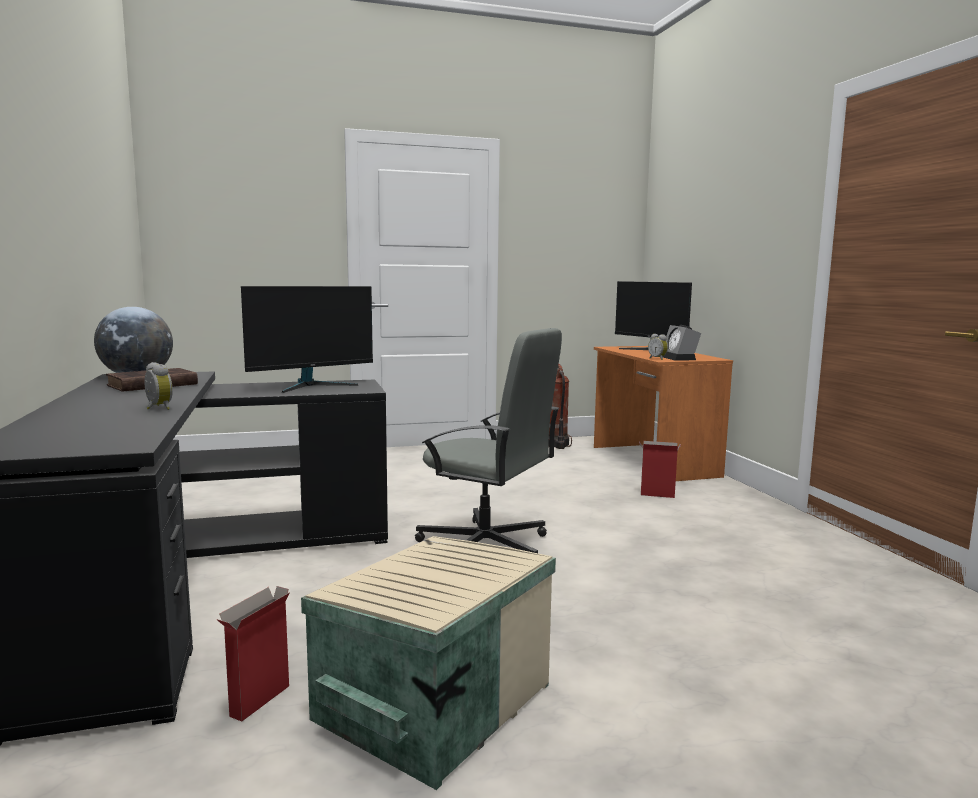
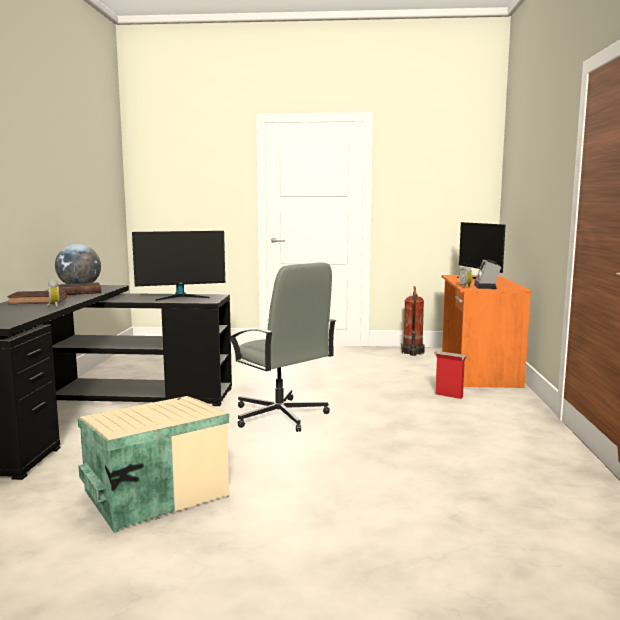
camera: 20 degrees right, 0 degrees up
cardboard box [216,586,289,721] -> none
none -> brown book [7,290,67,304]

